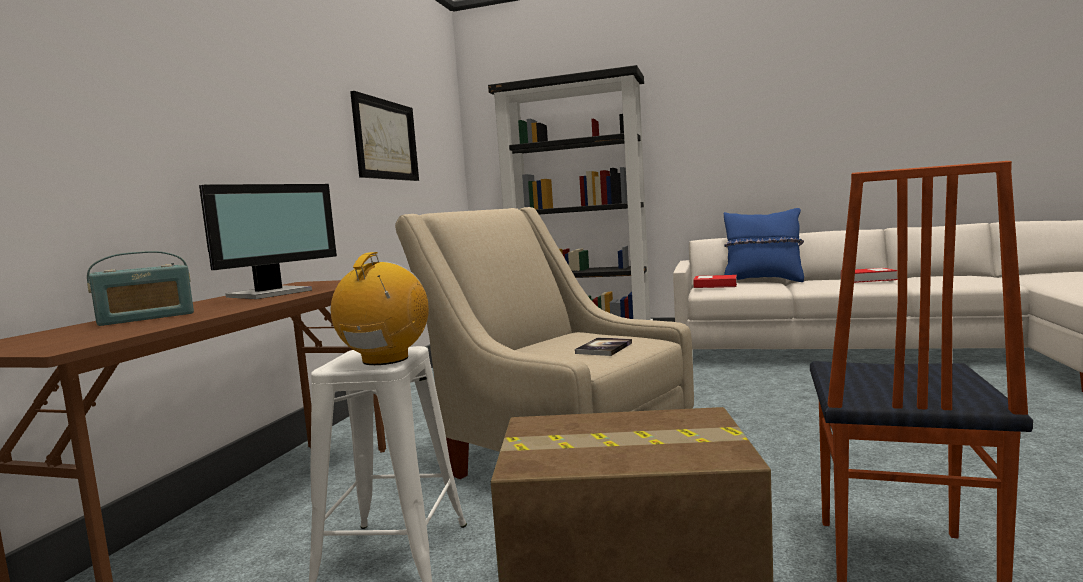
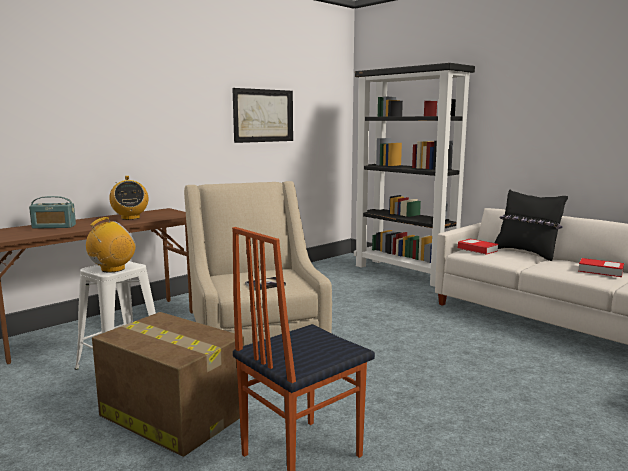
camera: 30 degrees right, 5 degrees up
monitor [199,184,337,299] -> radio [109,176,148,220]
blue pillow [724,208,804,282] -> black pillow [495,190,568,261]

